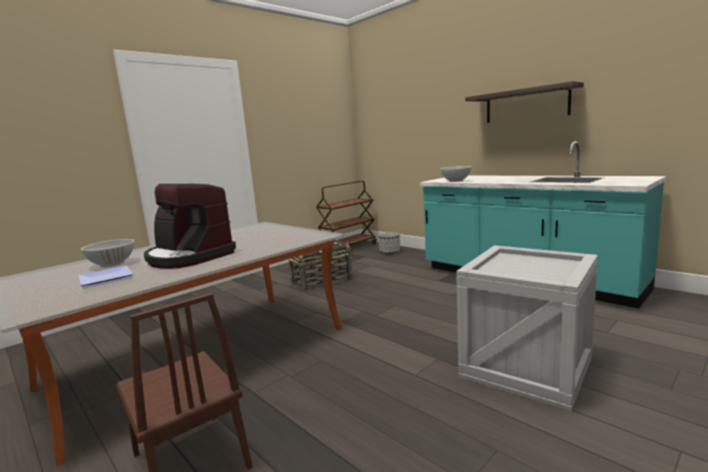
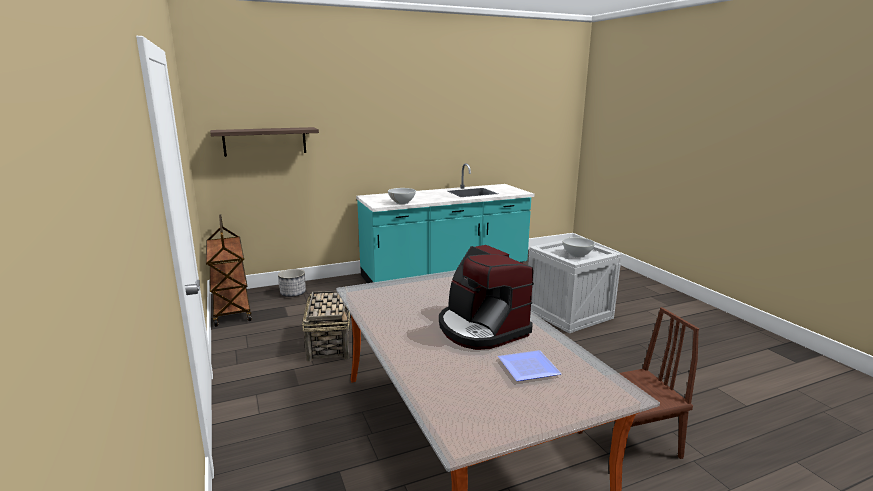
camera: 70 degrees left, 5 degrees up
white bowl [81,239,135,268] -> white bowl moved to [562,237,595,258]
coffee machine [144,184,236,269] -> coffee machine turned 90 degrees clockwise [439,245,534,350]
shelf [465,81,584,123] -> shelf moved to [210,127,319,157]

